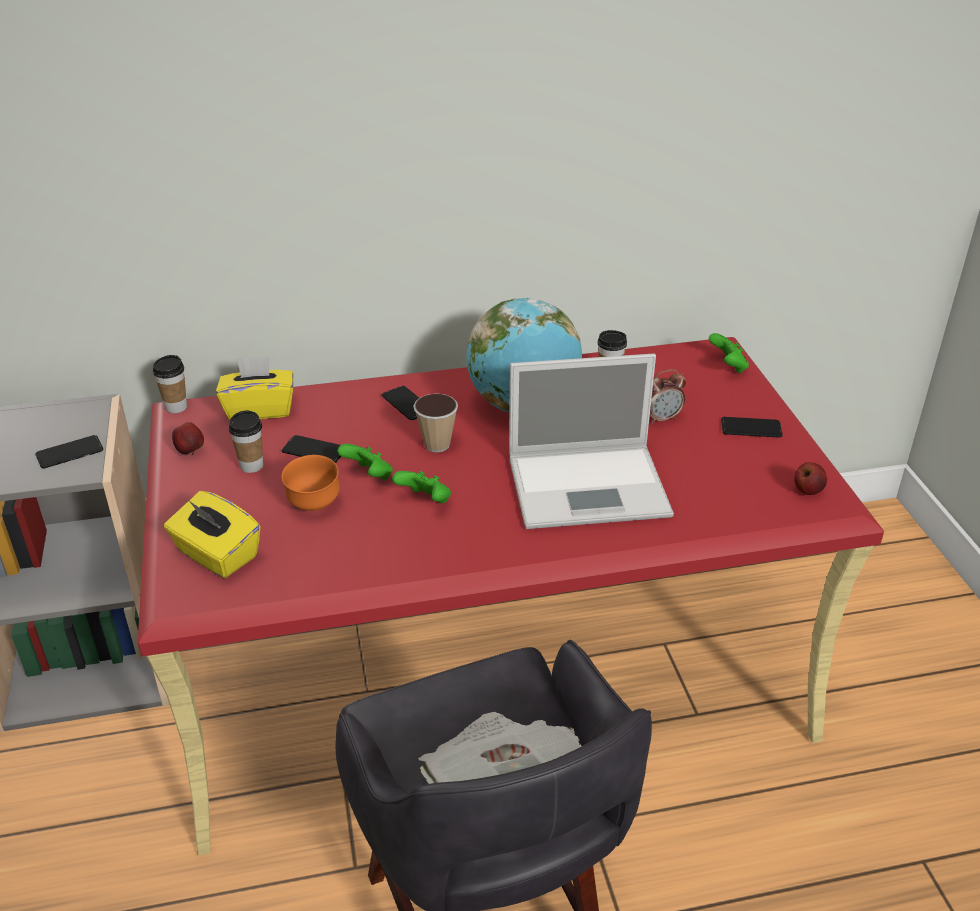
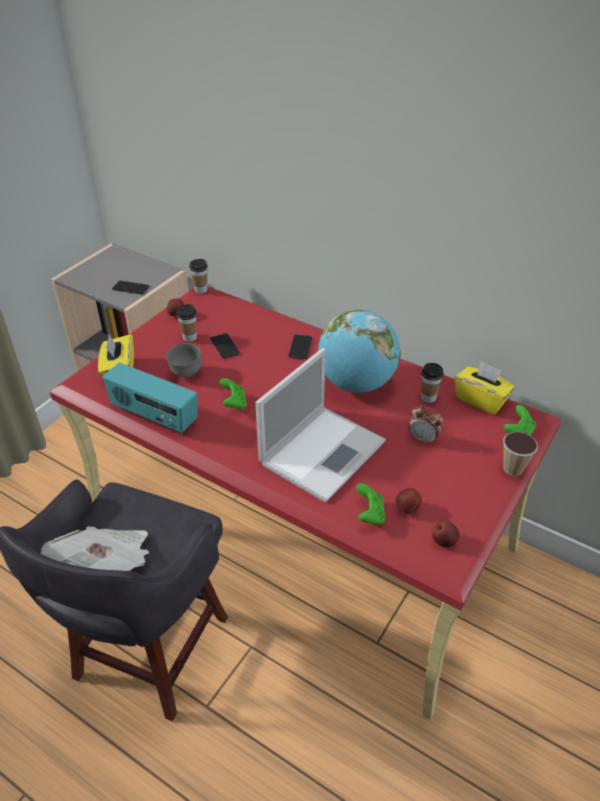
camera: 45 degrees right, 5 degrees up
yellow tissue box [216,356,293,420] -> yellow tissue box moved to [454,361,515,414]
orange bowl [282,455,340,511] -> grey bowl [166,343,202,377]
green game controller [337,444,393,480] -> green game controller moved to [356,483,385,526]
cup [413,393,458,452] -> cup moved to [503,432,538,476]
laptop [509,354,674,529] -> laptop turned 90 degrees counterclockwise [255,348,386,503]
phone [721,417,783,438] -> none
none -> radio [102,363,198,434]
none -> apple [396,488,422,514]

